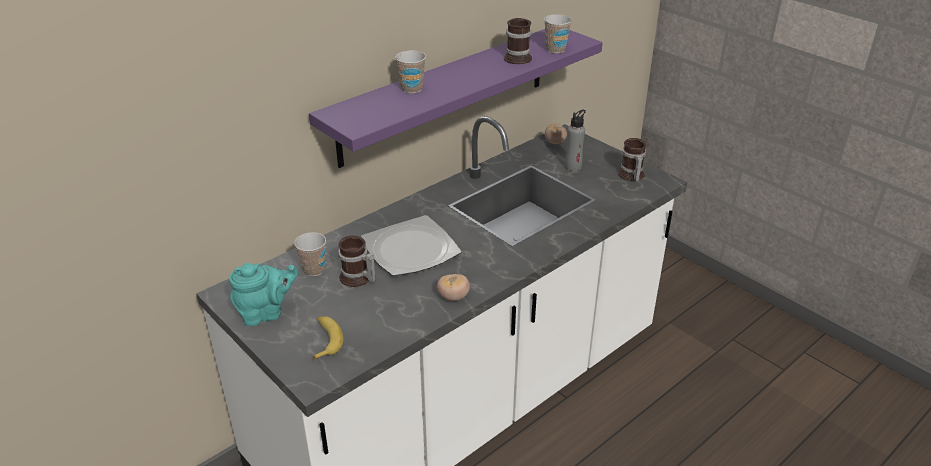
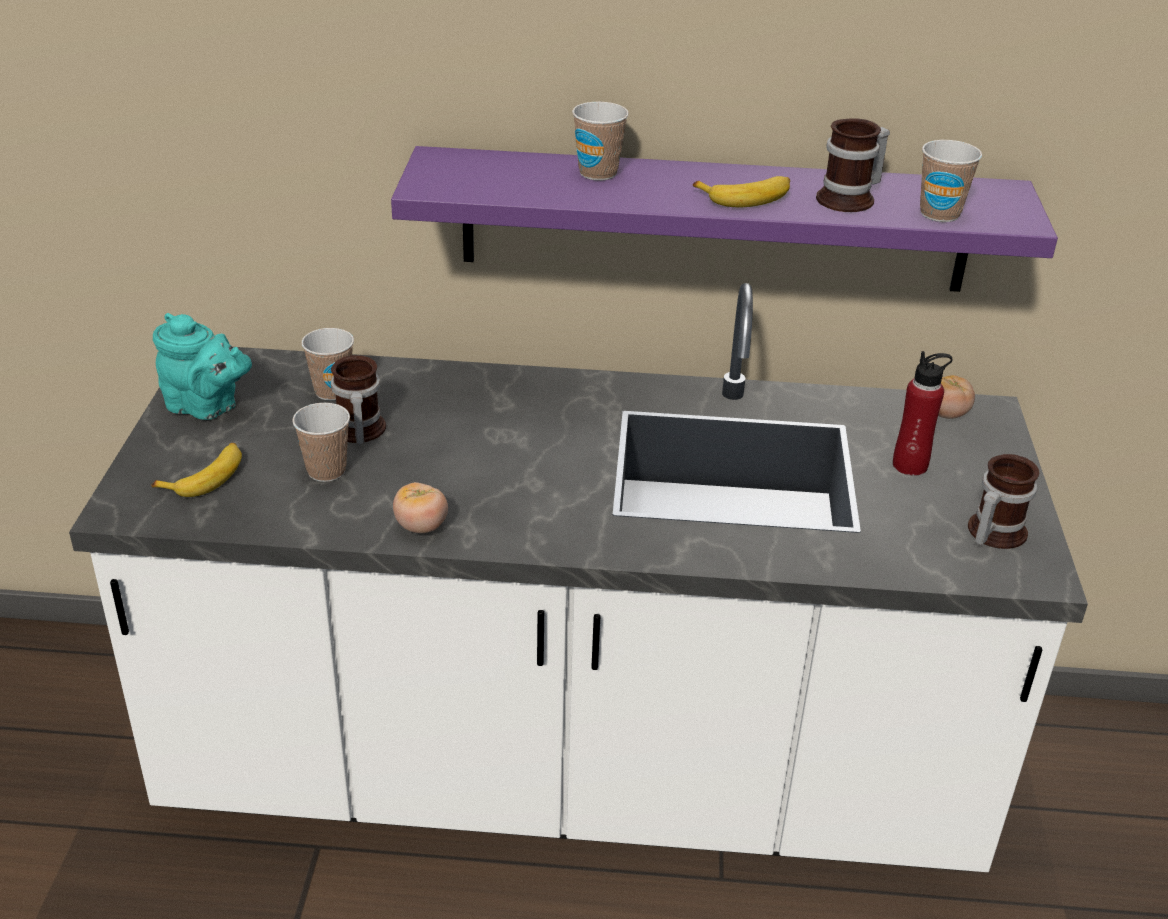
camera: 45 degrees right, 0 degrees up
plate [361,215,461,276] -> none
grey bottle [565,109,586,172] -> red bottle [893,351,952,476]
none -> cup [292,403,350,482]
none -> banana [693,176,790,207]

